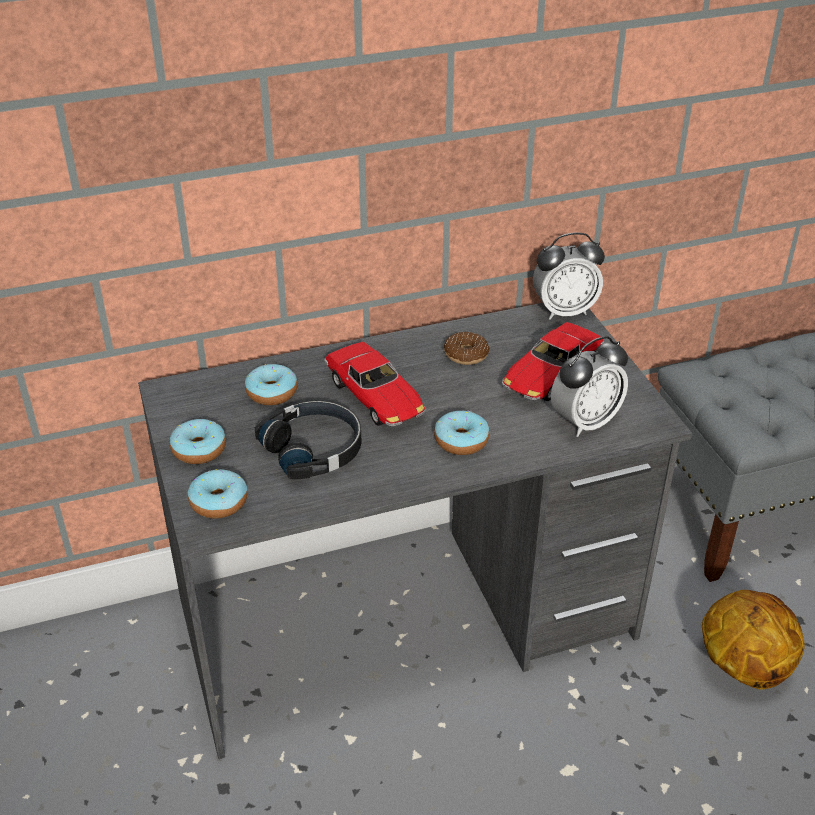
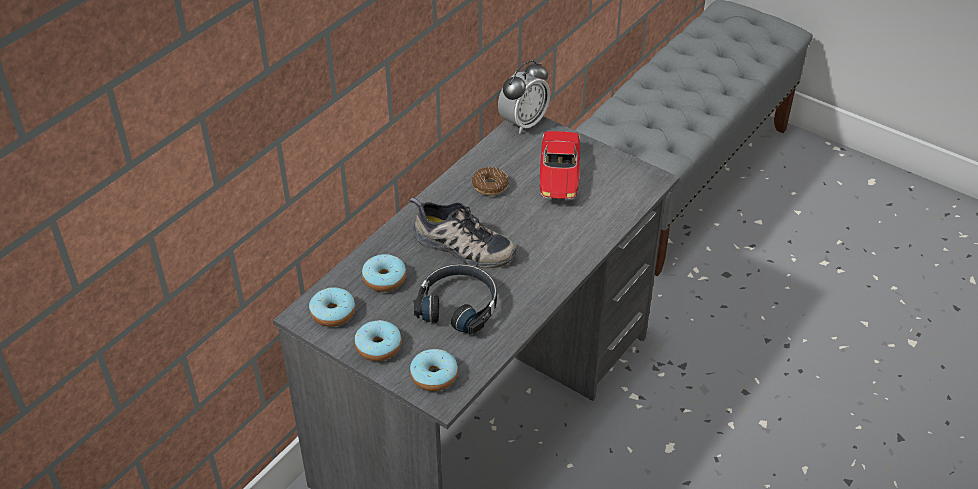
camera: 35 degrees left, 5 degrees up
toy car [324,341,426,426] -> shoe [409,197,517,269]
donut [434,410,489,455] -> donut moved to [309,287,355,327]
alarm clock [551,336,628,437] -> none
basketball [702,590,805,690] -> none

